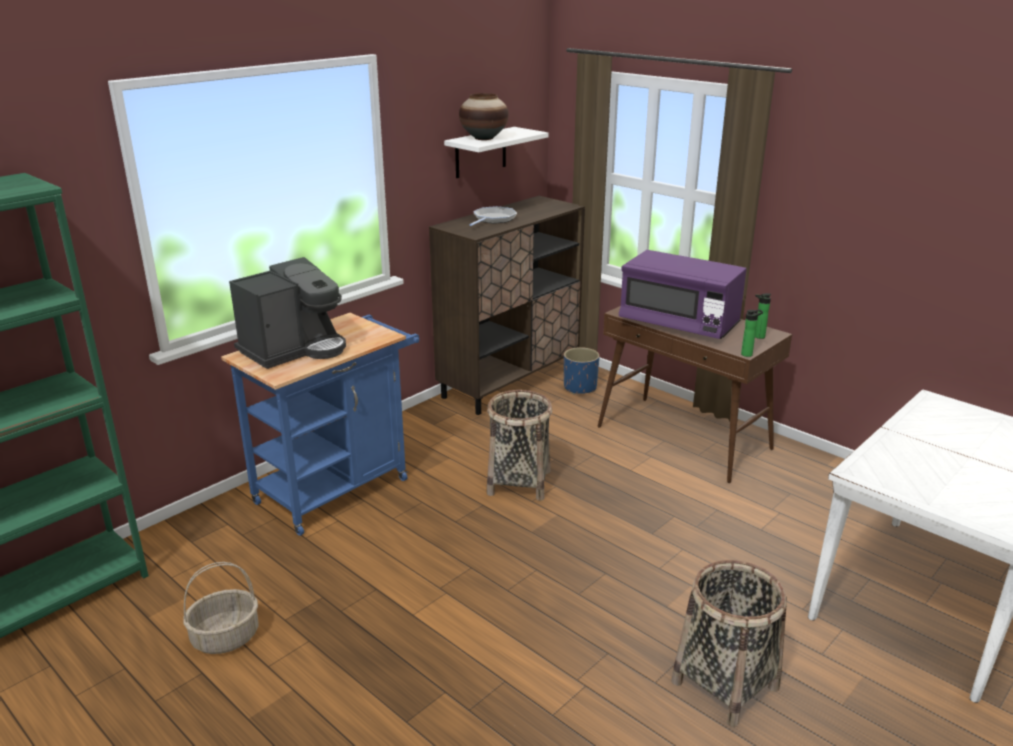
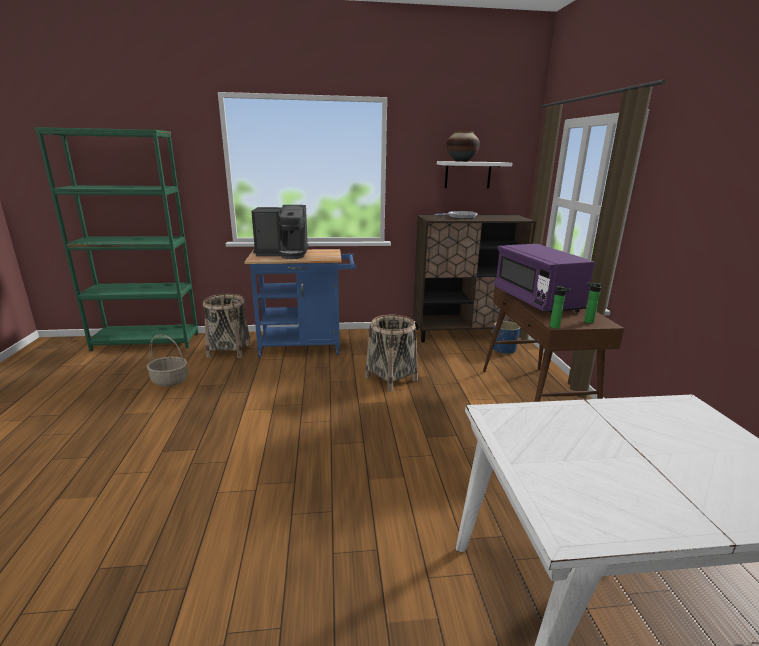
camera: 40 degrees right, 5 degrees down
basket [671,560,787,727] -> basket moved to [203,294,251,358]

